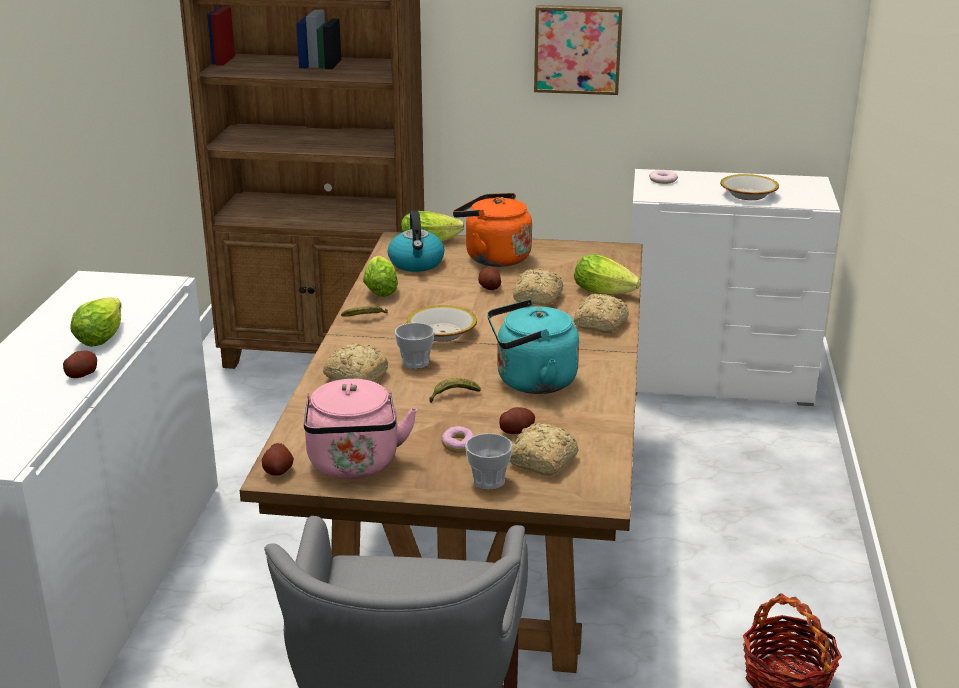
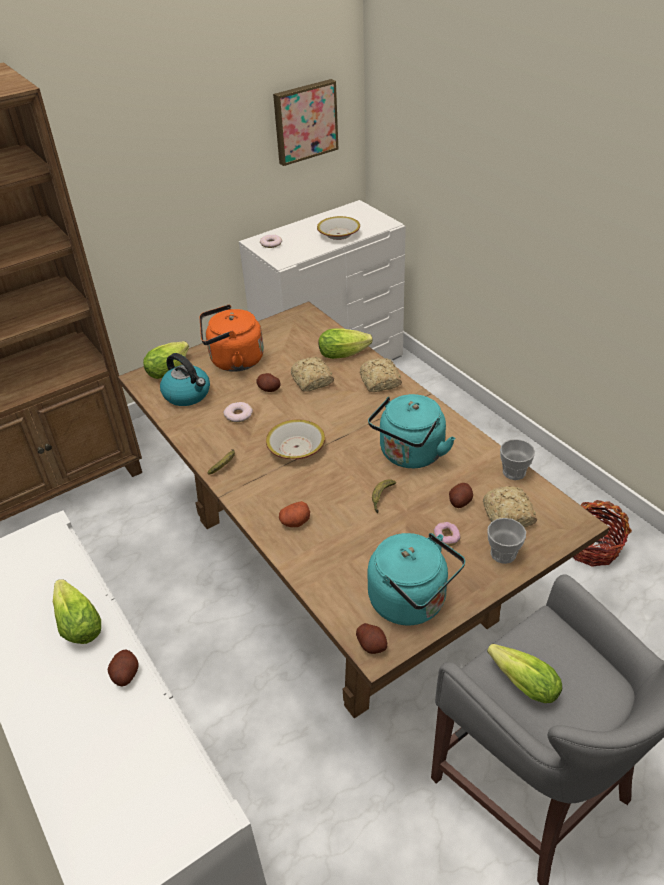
camera: 40 degrees left, 15 degrees up
pink kettle [304,379,417,479] -> turquoise kettle [367,533,465,625]
bread [323,343,388,382] -> potato [279,501,310,527]
lettuce [363,256,398,297] -> lettuce moved to [487,644,562,703]
cup [395,323,435,369] -> cup moved to [500,439,535,480]
picture [534,5,623,95] -> picture moved to [273,79,338,166]
none -> donut [224,402,253,422]

